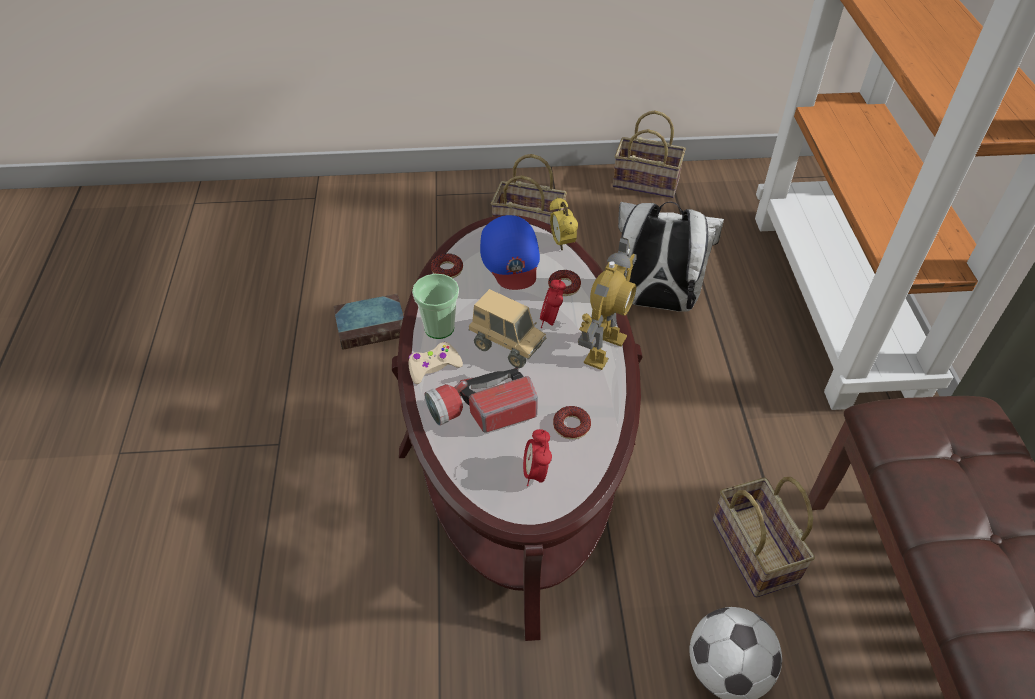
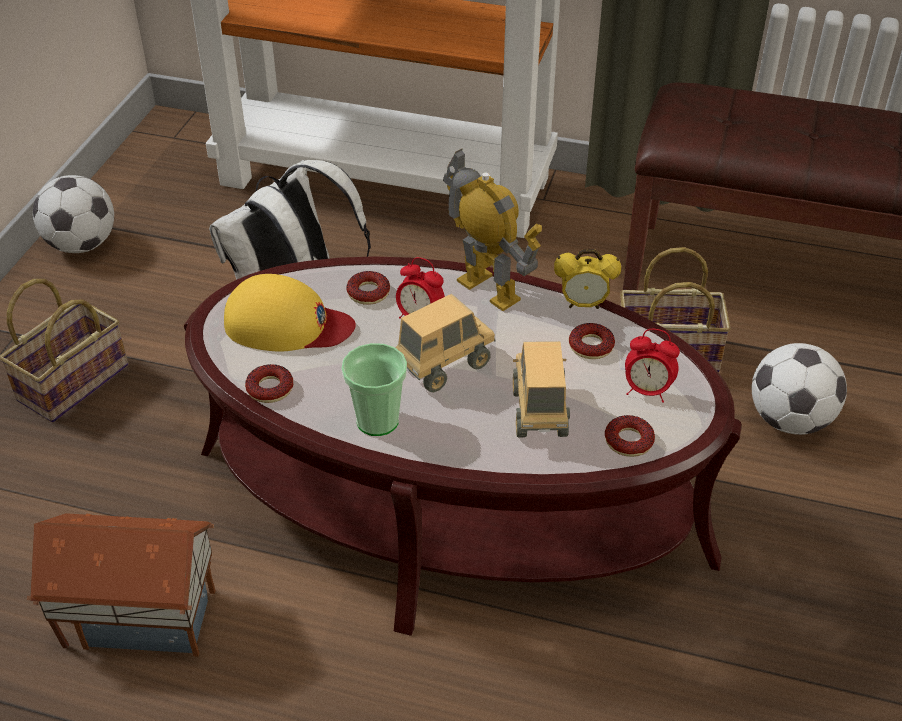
camera: 70 degrees left, 5 degrees down
book [333,294,404,350] -> toy house [27,513,216,657]
beige game controller [408,342,463,384] -> none
flashlight [425,367,538,433] -> toy truck [513,341,570,438]
blue cap [480,215,540,290] -> yellow cap [224,274,356,351]
alarm clock [550,197,578,250] -> alarm clock moved to [554,249,621,309]
basket [613,111,686,198] -> football [33,175,114,253]
none -> donut [605,415,655,457]

